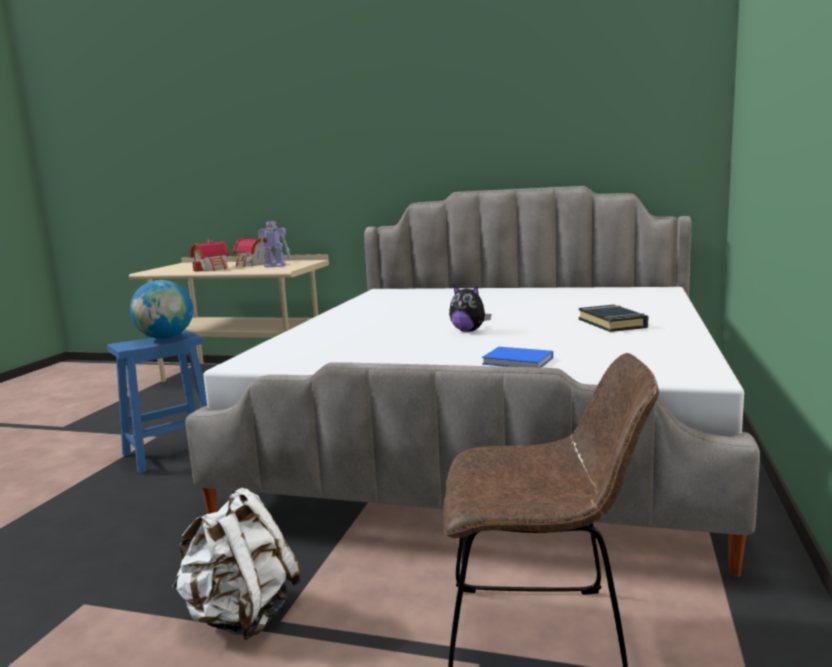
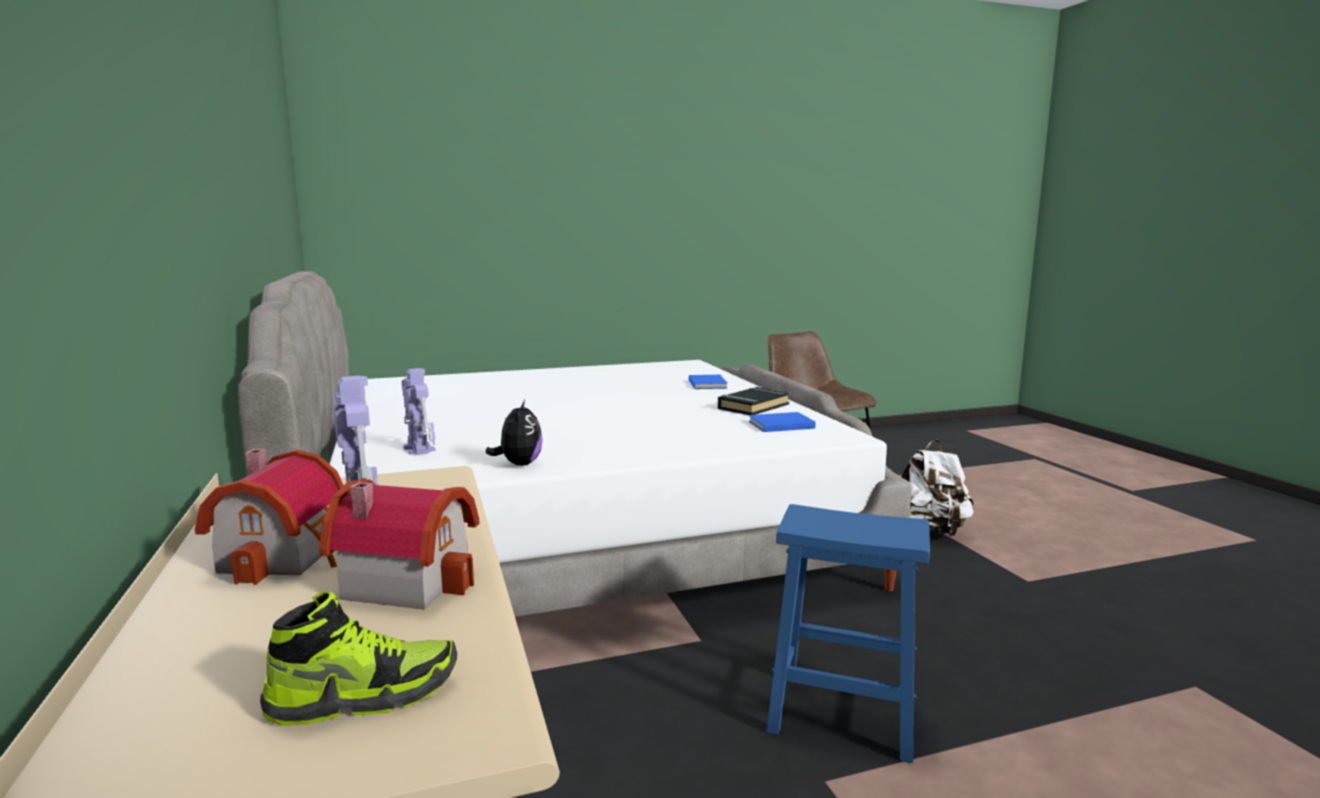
camera: 125 degrees left, 0 degrees up
globe [130,280,193,339] -> none
plush toy [449,285,491,332] -> plush toy moved to [486,400,542,466]
black book [579,305,648,332] -> black book moved to [718,387,790,415]
none -> shoe [260,591,457,726]
none -> toy robot [402,368,436,455]
none -> blue book [749,412,816,432]

